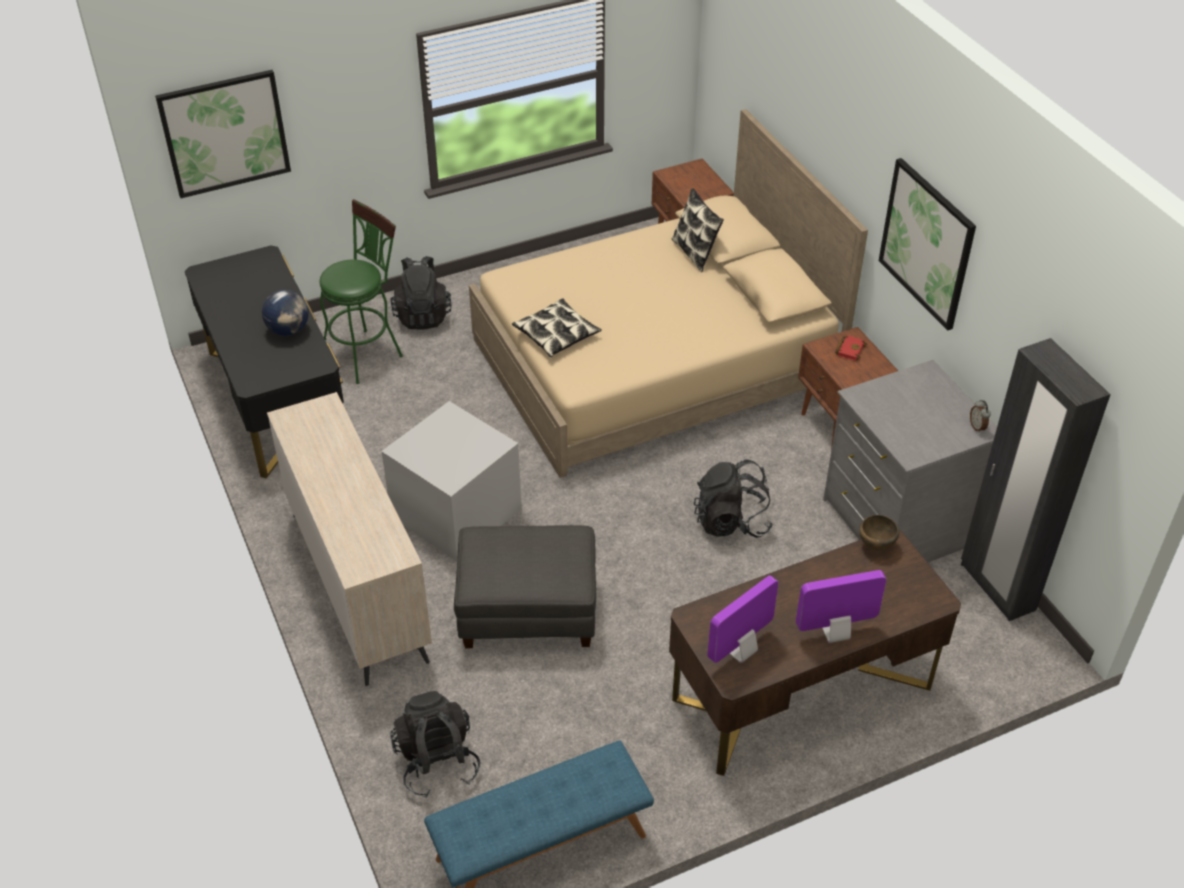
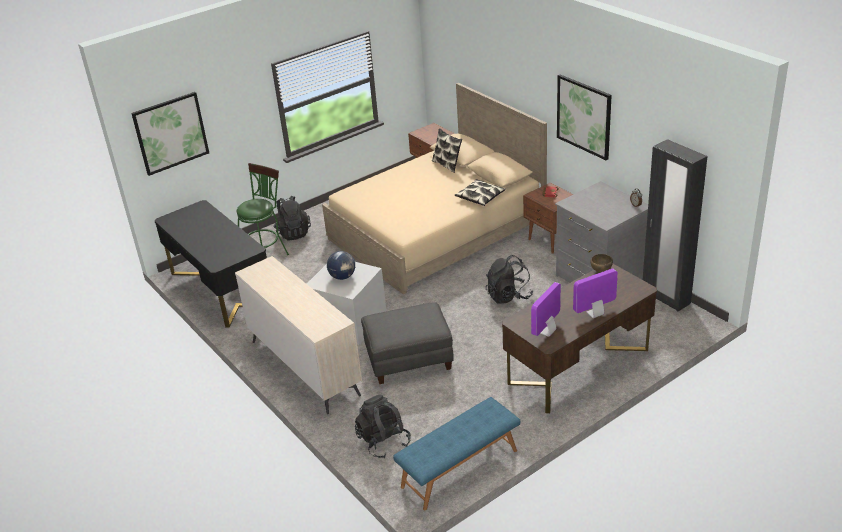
camera: 10 degrees left, 10 degrees down
globe [262,290,309,336] -> globe moved to [327,251,355,280]
pillow [512,298,602,357] -> pillow moved to [455,179,506,206]

